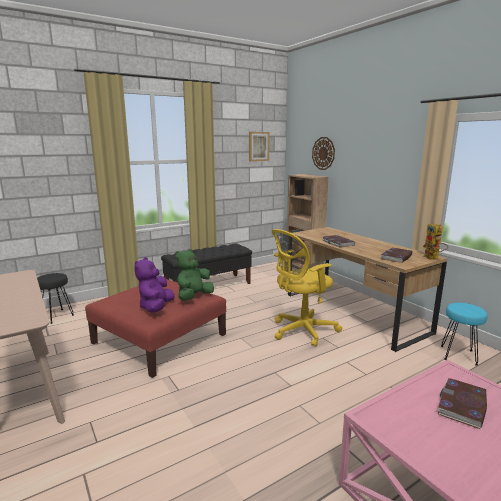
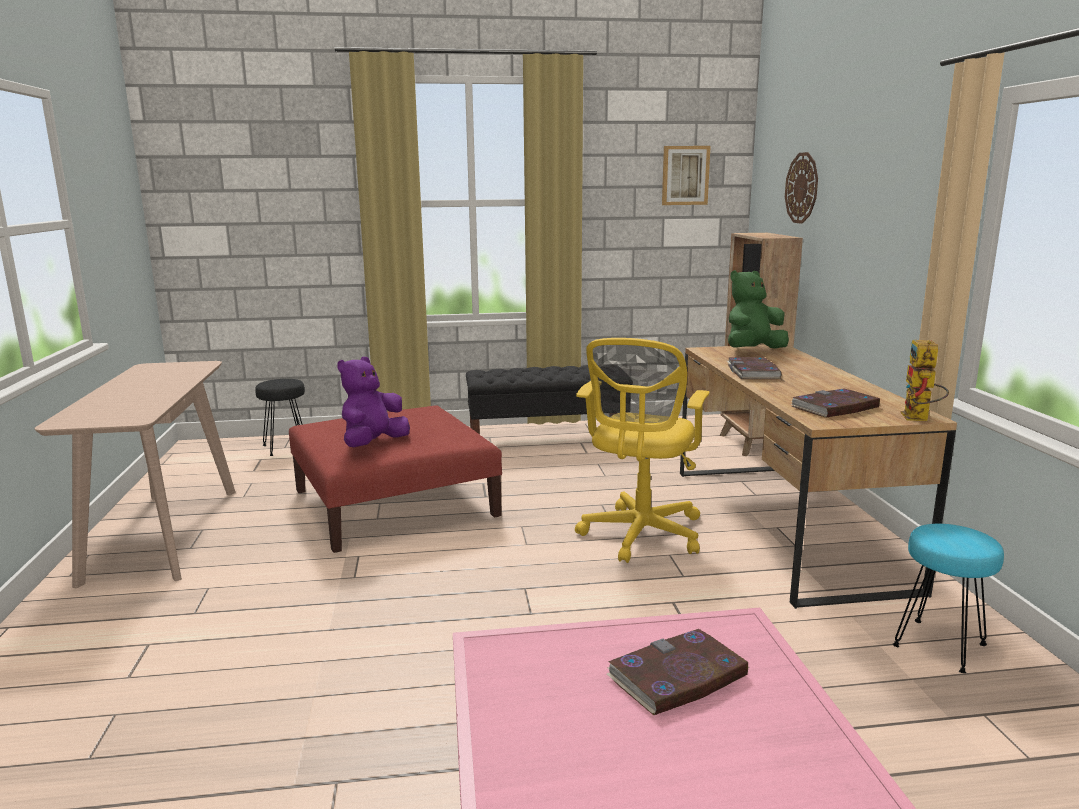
camera: 25 degrees right, 0 degrees up
green plush toy [175,249,214,301] -> green plush toy moved to [728,270,789,349]
yellow office chair [272,229,342,347] -> yellow office chair turned 60 degrees counterclockwise [575,338,710,563]

